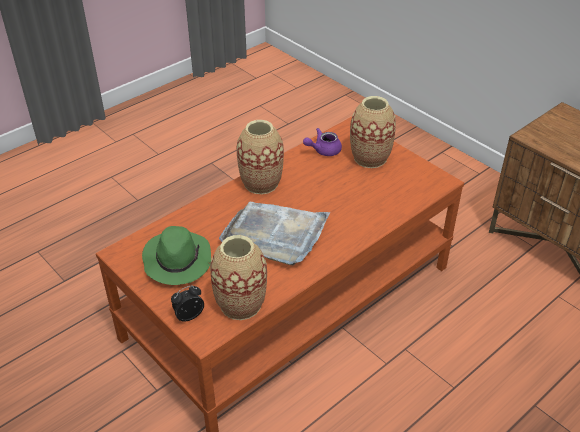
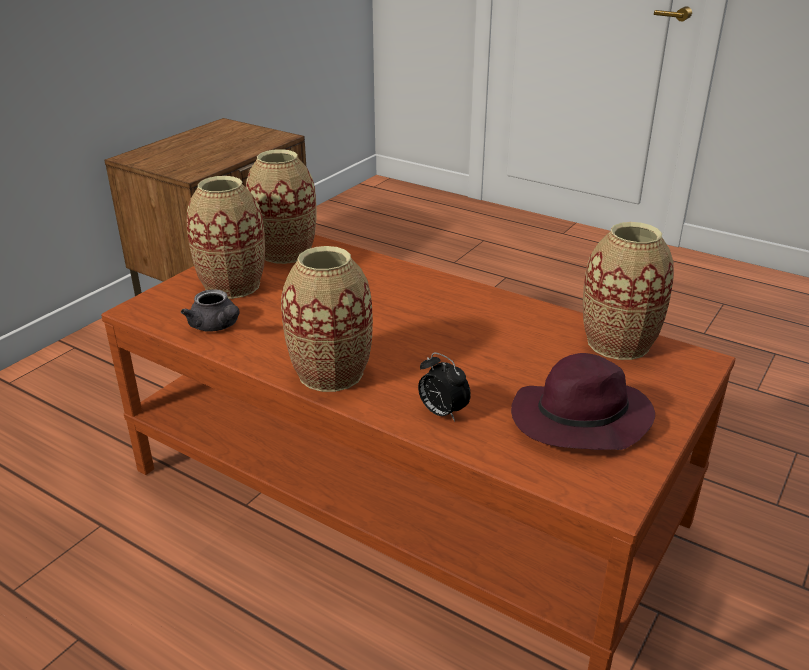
camera: 105 degrees left, 10 degrees down
green hat [142,226,211,285] -> purple hat [511,353,655,450]
alarm clock [171,286,204,322] -> alarm clock moved to [418,352,471,421]
grey tray [219,202,330,265] -> none
purple teapot [303,128,342,156] -> grey teapot [181,289,240,332]
none -> vase [246,149,316,264]

